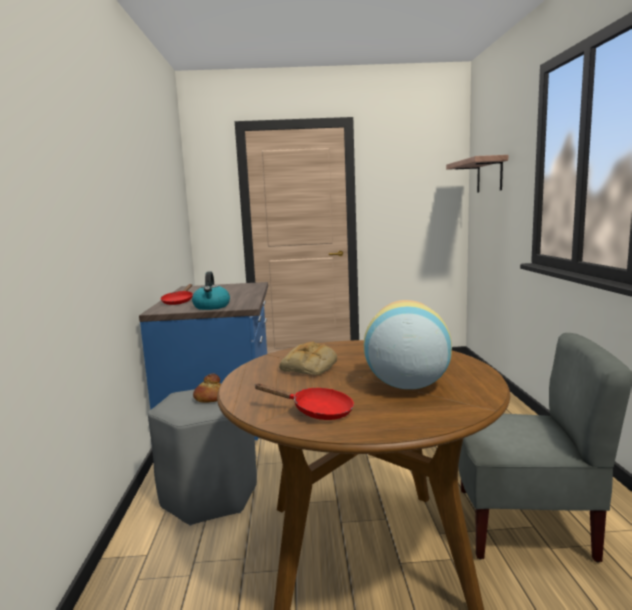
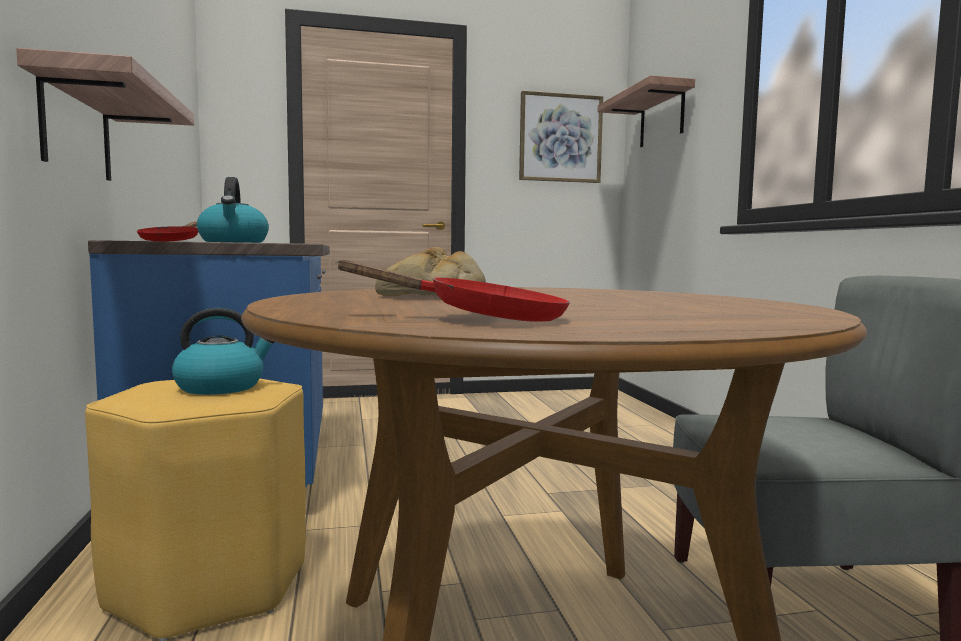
camera: 10 degrees left, 5 degrees down
grey stool [148,389,257,526] -> yellow stool [85,379,306,641]
bread [193,373,221,402] -> kettle [172,308,274,395]
vase [364,300,452,389] -> none
none -> shelf [16,48,194,181]
none -> picture [519,91,603,183]

